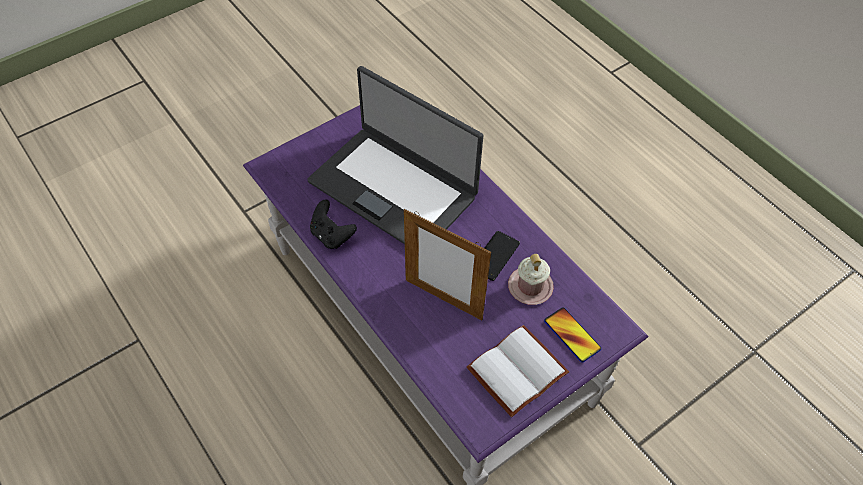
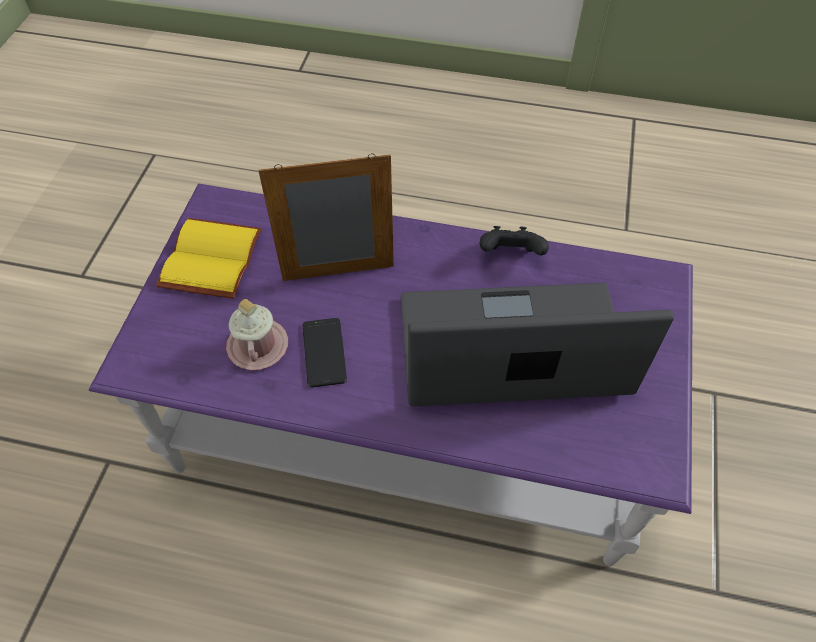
camera: 140 degrees right, 0 degrees up
white book [467,325,569,417] -> yellow book [156,218,262,299]
phone [544,307,601,362] -> none

